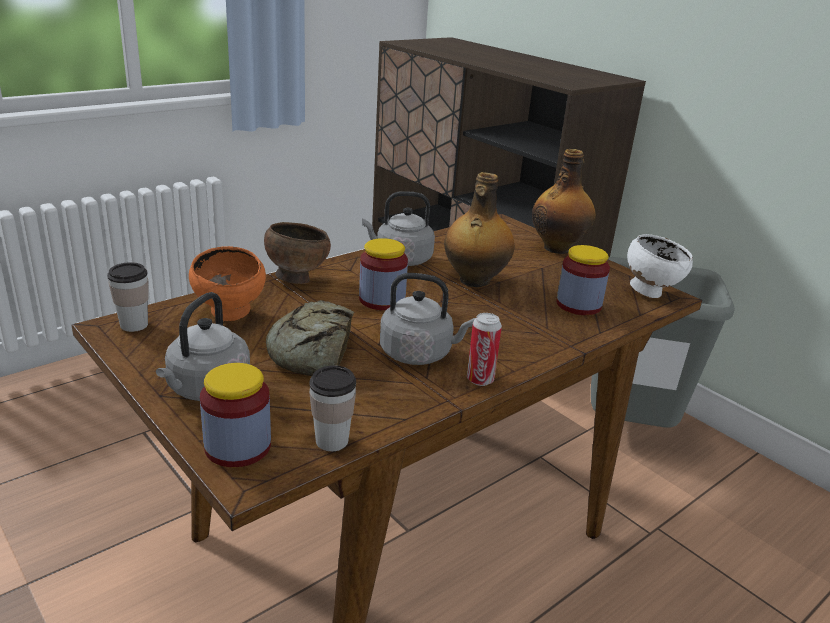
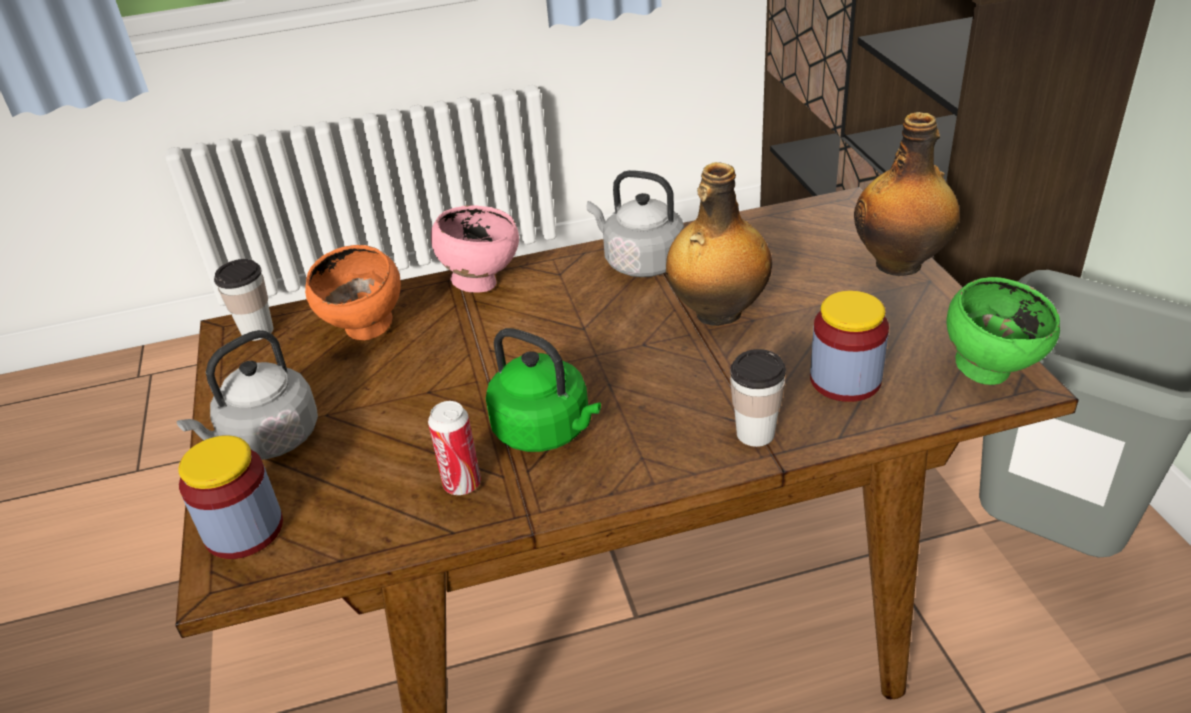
camera: 30 degrees right, 10 degrees up
brown bowl [264,222,331,284] -> pink bowl [431,205,519,293]
bread [266,300,354,376] -> none
cup [309,365,356,451] -> cup moved to [730,349,786,447]
jar [359,238,408,310] -> none
grey kettle [380,273,476,365] -> green kettle [486,328,601,452]
can [467,313,502,386] -> can moved to [428,401,481,495]
white bowl [627,234,693,298] -> green bowl [947,277,1060,385]

